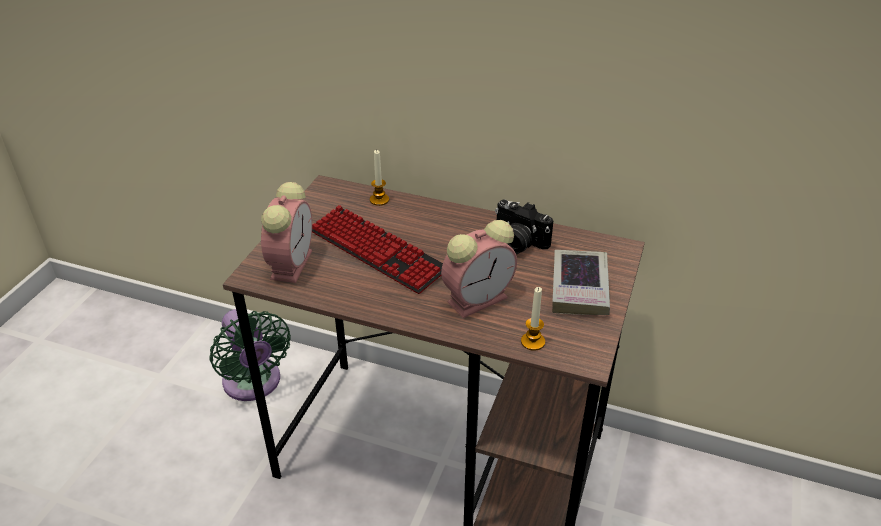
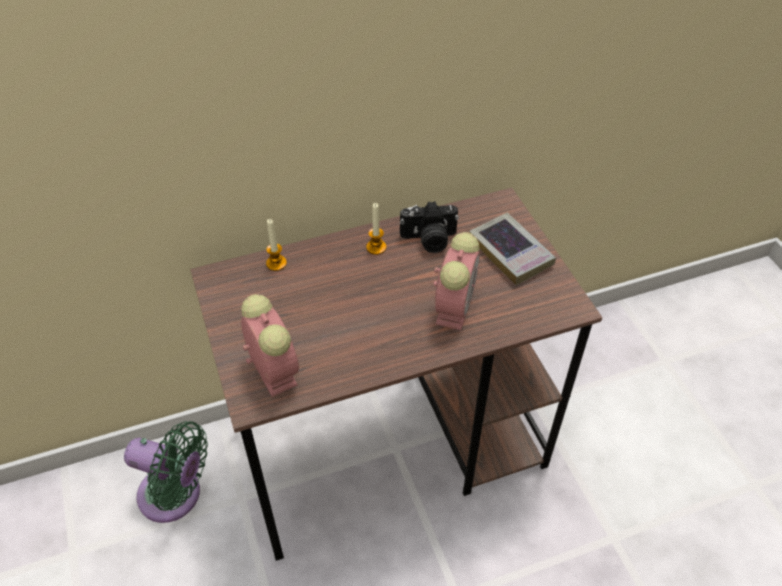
camera: 40 degrees left, 10 degrees up
keyboard [312,205,443,294] -> none
candle [521,287,545,351] -> candle moved to [366,203,386,255]

